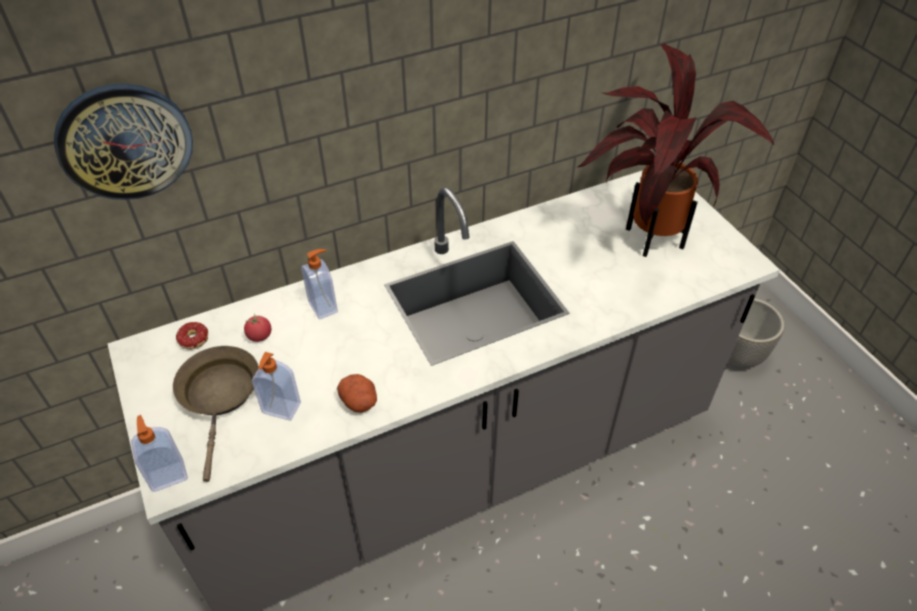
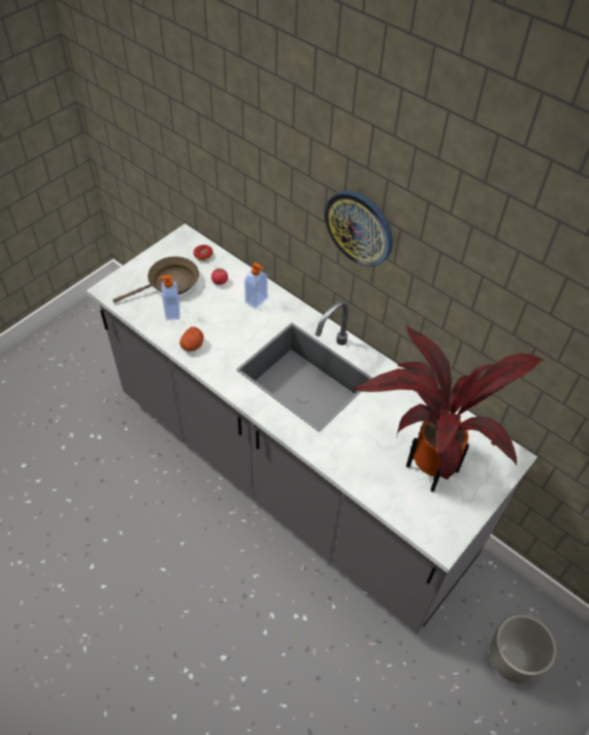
camera: 65 degrees right, 5 degrees up
wall clock [54,84,193,200] -> wall clock moved to [324,191,393,266]
soap dispenser [131,415,188,492] -> none

